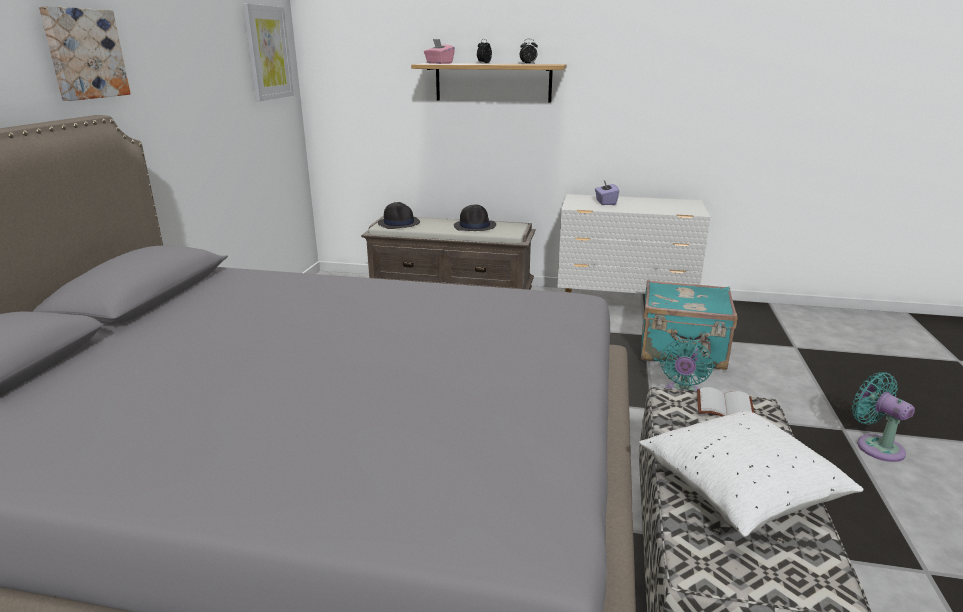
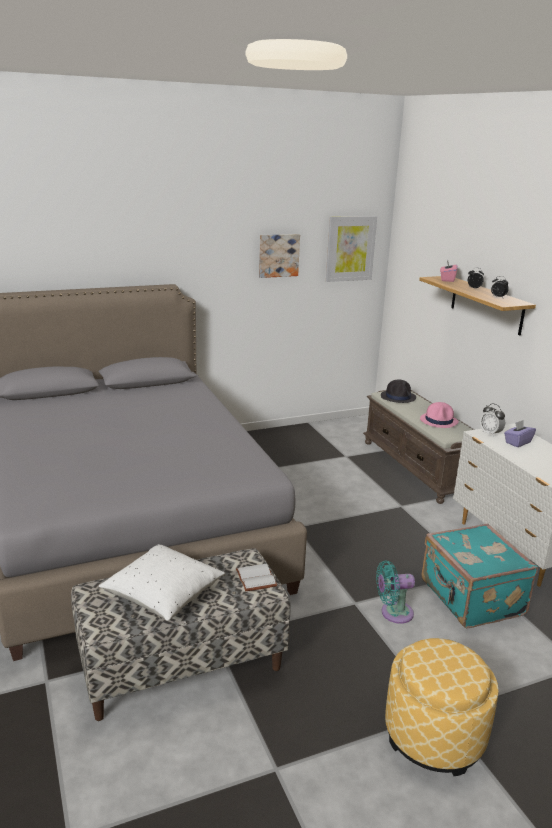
camera: 55 degrees right, 0 degrees up
picture [39,6,131,101] -> picture moved to [259,234,300,278]
black hat [454,205,496,231] -> pink hat [420,402,459,428]
turquoise fan [852,372,915,462] -> ottoman [385,638,499,776]
none -> alarm clock [480,403,505,437]

